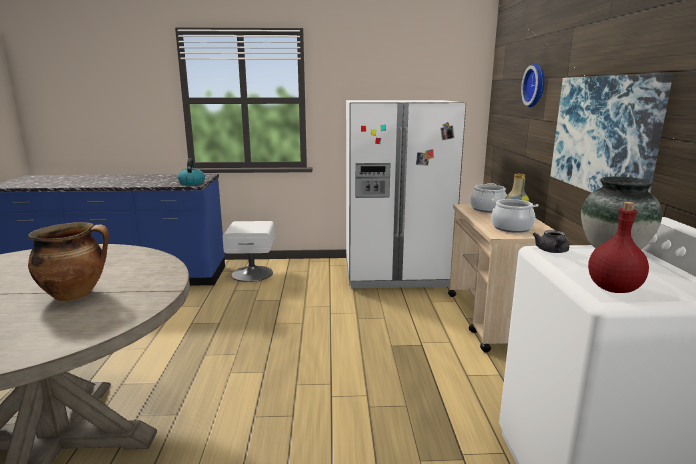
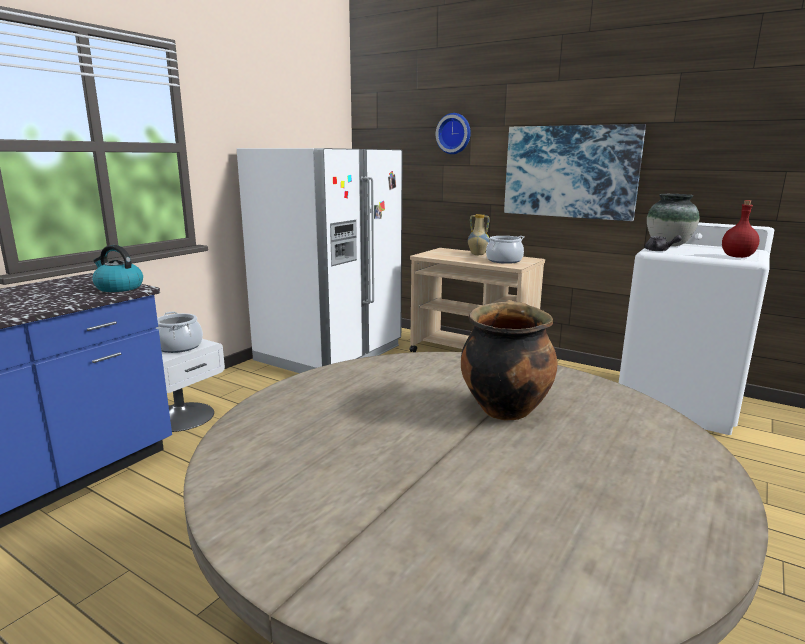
camera: 55 degrees left, 0 degrees up
cooking pot [470,183,507,213] -> cooking pot moved to [156,312,203,353]

